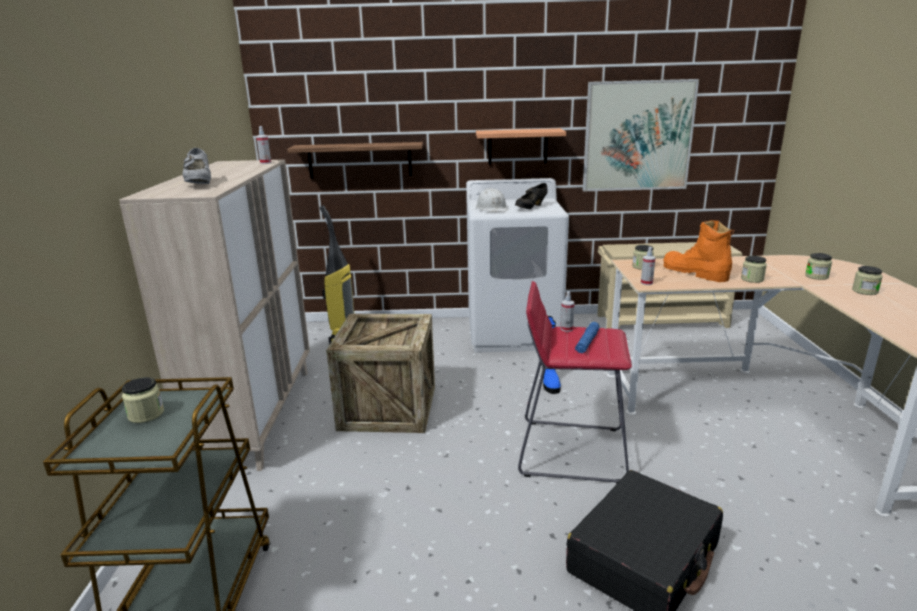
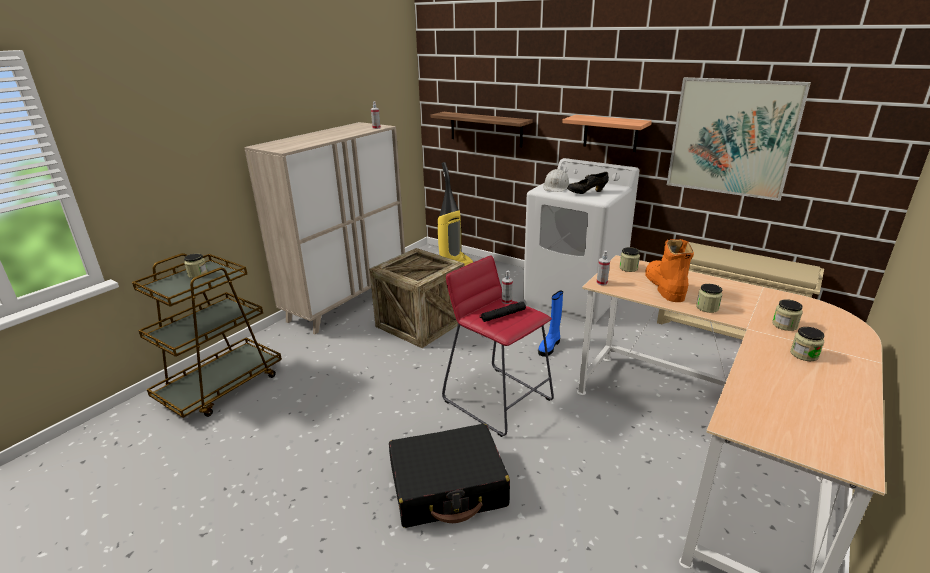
camera: 35 degrees right, 5 degrees up
grey shoe [182,148,211,184] -> none
blue flashlight [575,322,600,353] -> black flashlight [480,301,526,322]

